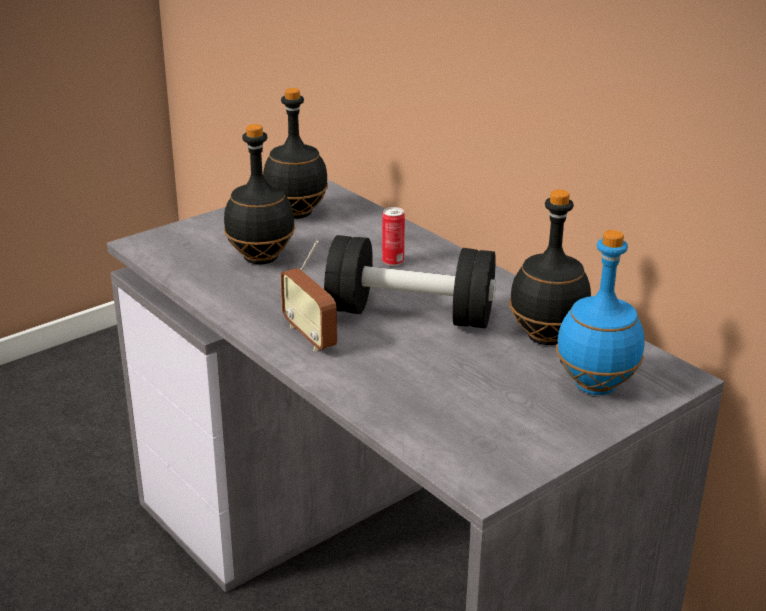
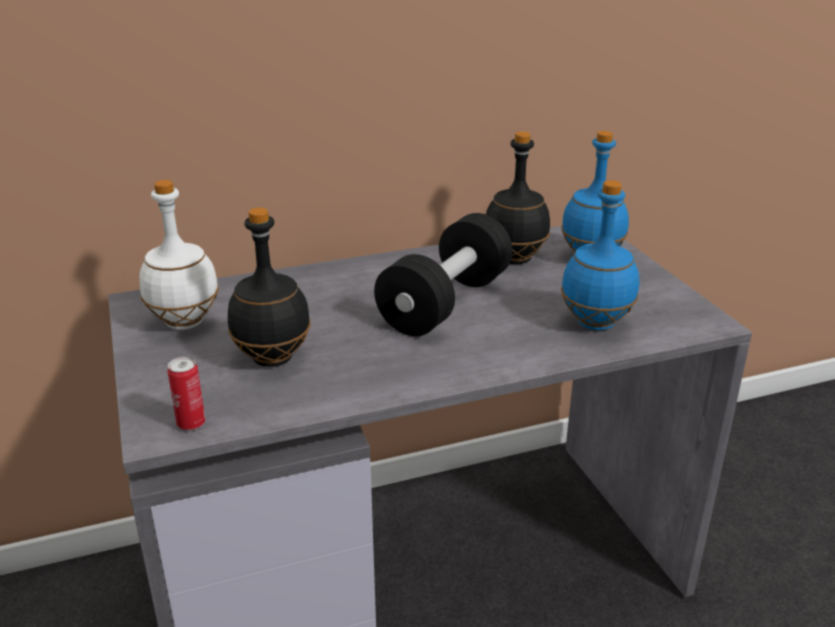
camera: 70 degrees left, 0 degrees up
black bottle [263,88,328,219] -> white bottle [139,180,219,330]
radio [280,240,337,351] -> none
can [382,207,405,266] -> can moved to [168,357,205,431]
none -> blue bottle [561,180,639,330]

